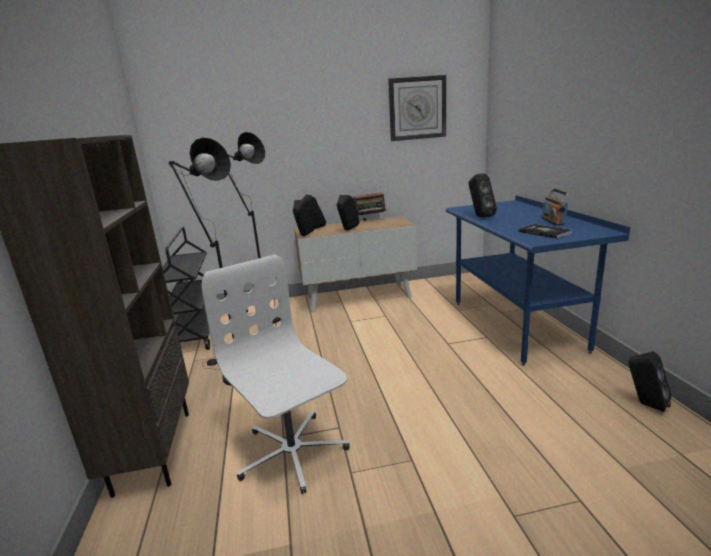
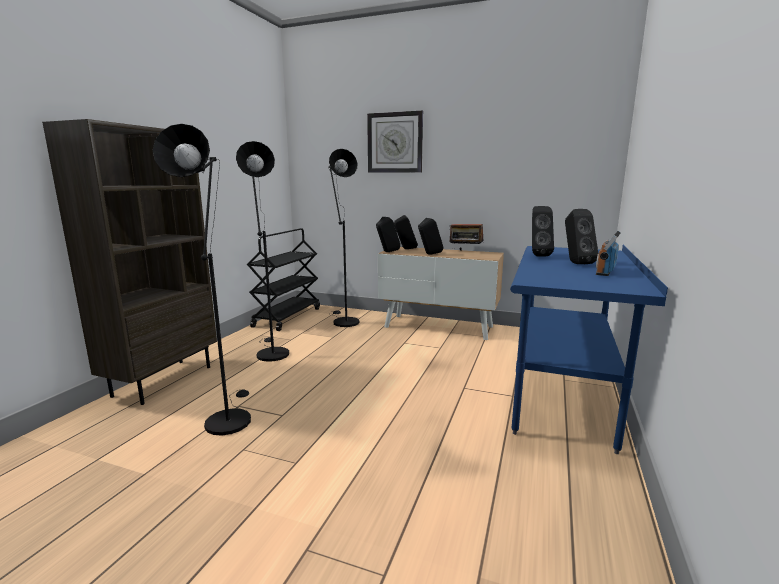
camera: 30 degrees right, 5 degrees down
white office chair [202,255,349,494] -> black floor lamp [153,124,251,436]
wall clock [388,75,446,141] -> wall clock moved to [367,111,423,173]
book [518,224,572,239] -> none
black speaker [628,351,671,412] -> black speaker moved to [565,209,598,264]

